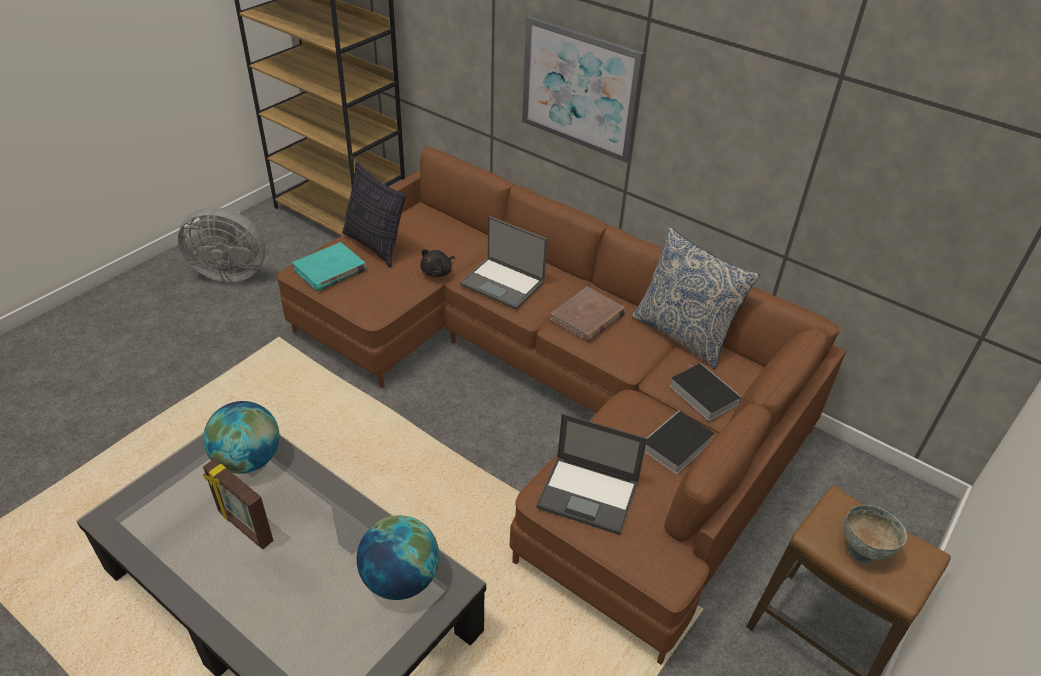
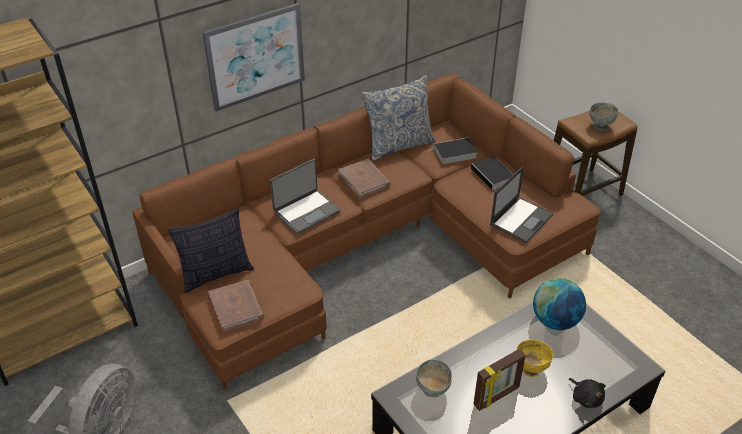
camera: 70 degrees left, 0 degrees up
globe [203,401,280,474] -> grey bowl [416,359,452,397]
turquoise book [292,242,367,291] -> brown book [208,280,265,332]
black plush toy [420,249,455,277] -> black plush toy moved to [569,378,606,408]
none -> yellow bowl [516,340,553,377]

